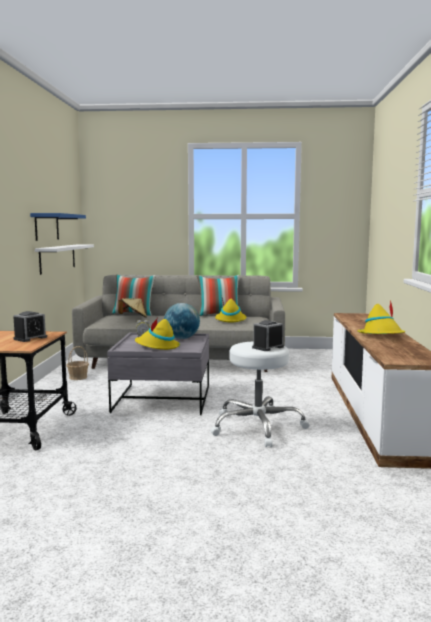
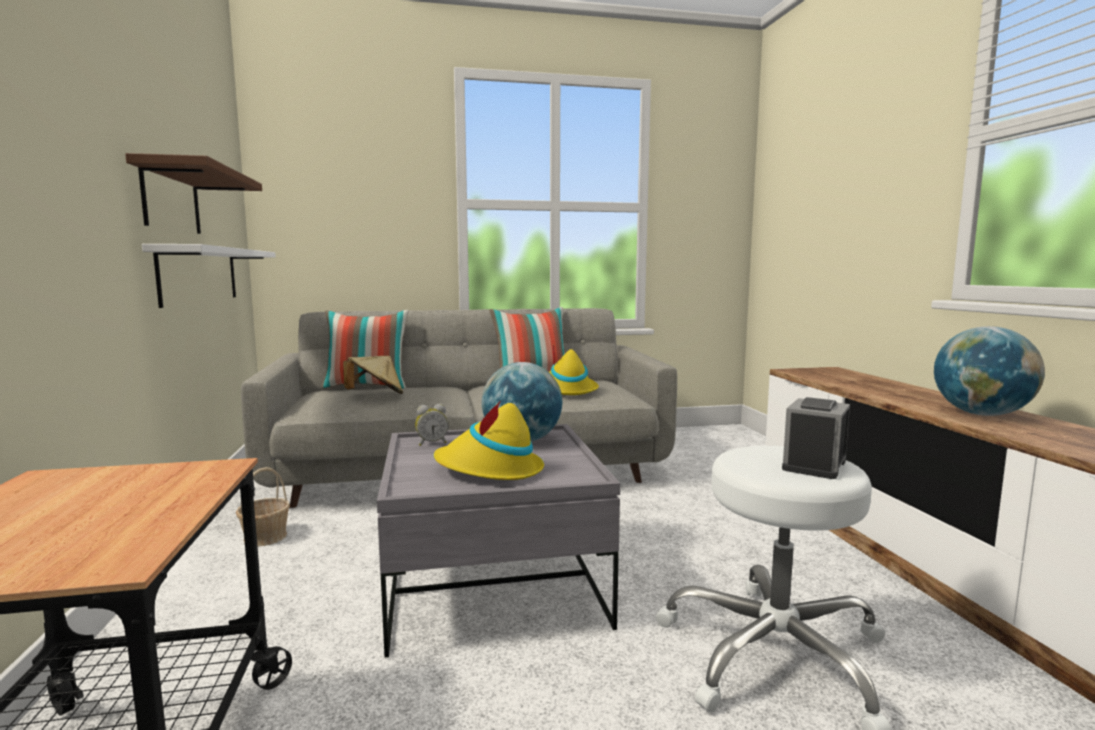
camera: 15 degrees left, 0 degrees up
alarm clock [14,311,47,342] -> none
blue shelf [30,213,86,241] -> brown shelf [125,153,262,234]
yellow hat [357,300,405,334] -> globe [934,326,1045,416]

